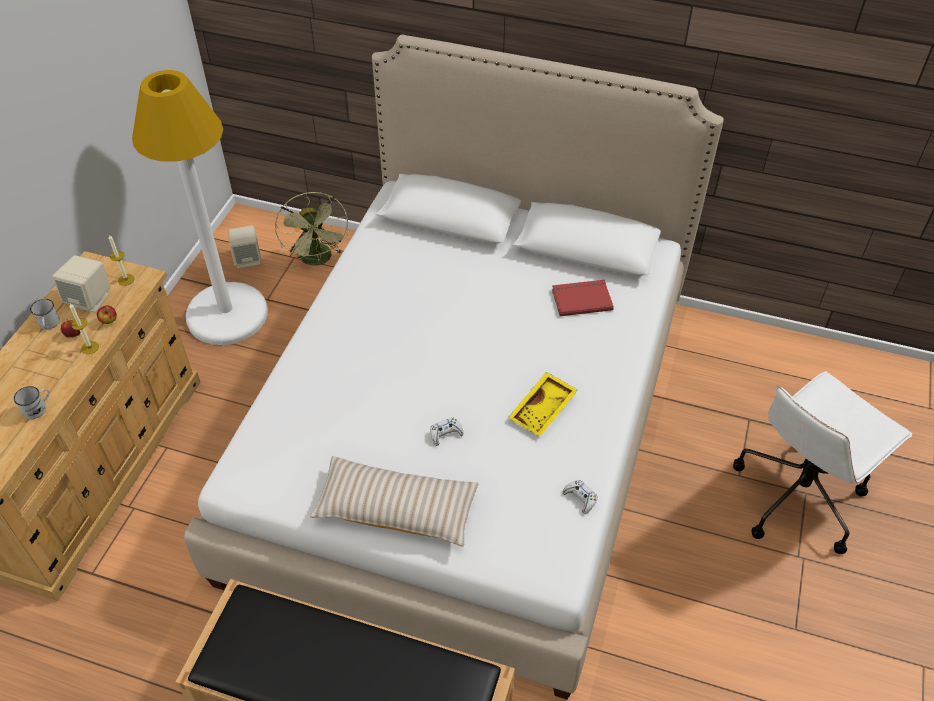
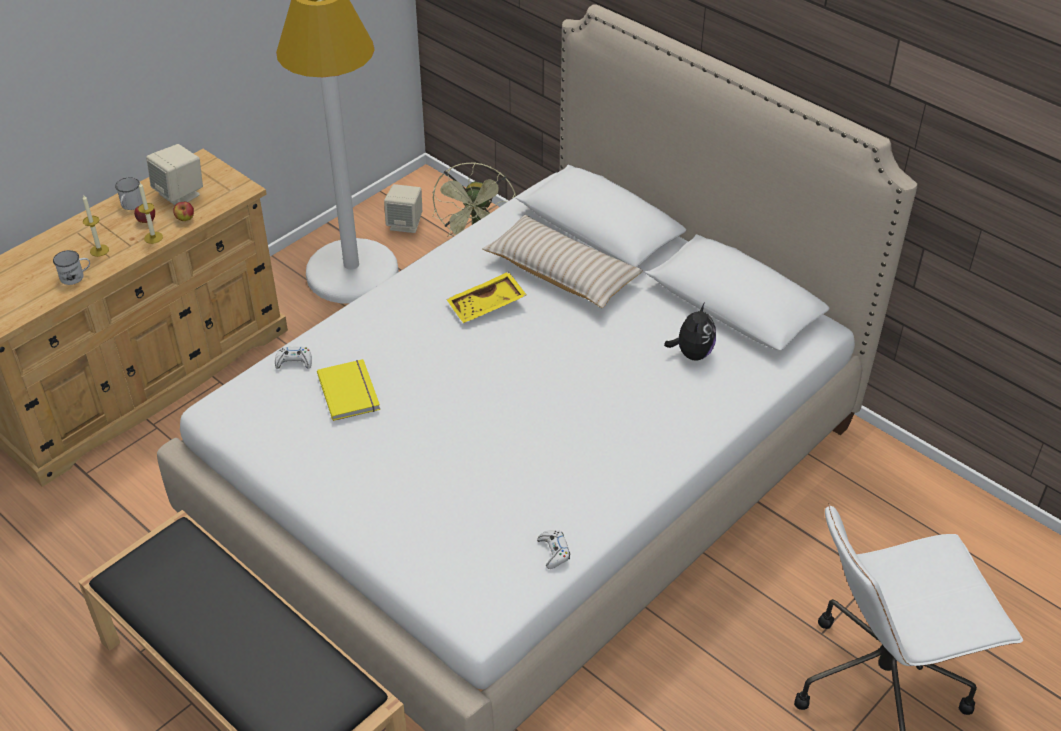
camera: 25 degrees right, 5 degrees down
candle [109,235,134,286] -> candle moved to [83,194,109,257]
beige pillow [310,456,478,546] -> beige pillow moved to [482,215,643,308]
white game controller [430,418,464,446] -> white game controller moved to [275,347,312,369]
yellow tray [508,372,578,436] -> yellow tray moved to [446,272,527,323]
red book [552,280,614,316] -> plush toy [664,302,716,360]
none -> yellow book [317,359,380,421]

